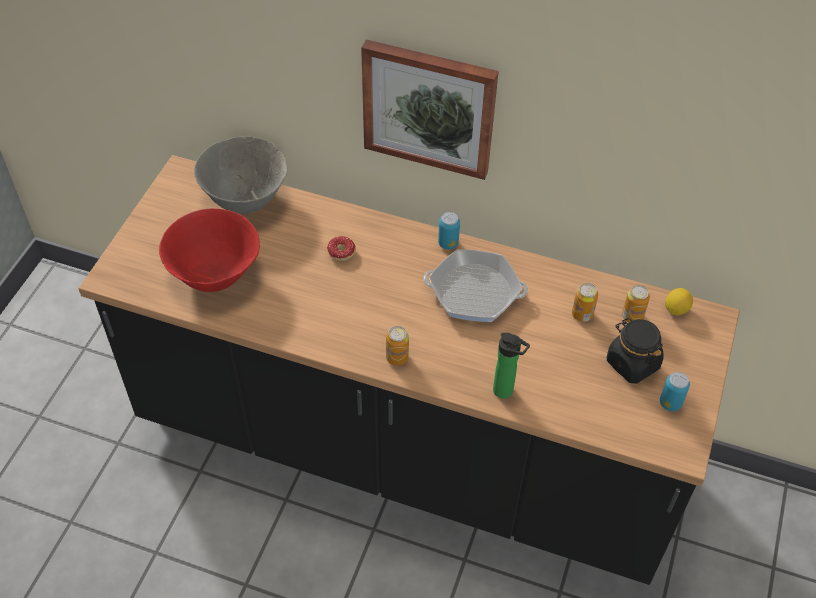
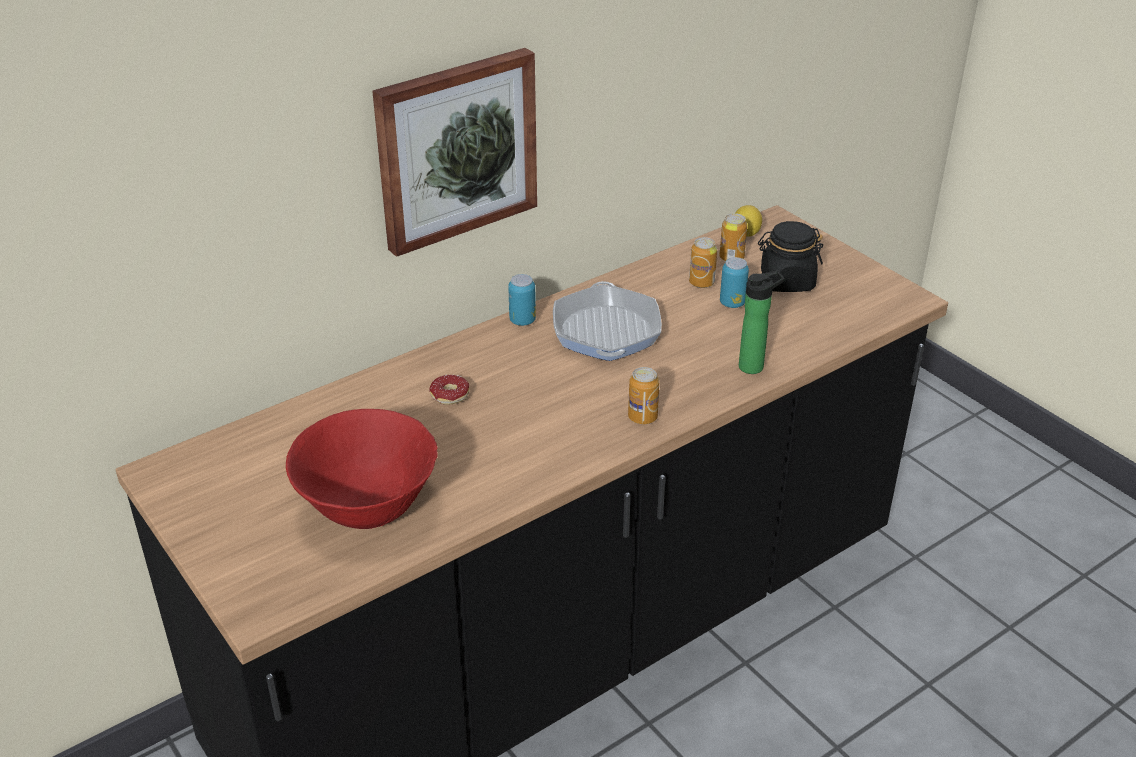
camera: 55 degrees left, 15 degrees down
grey bowl [194,136,287,214] -> none
frying pan [423,249,528,322] -> frying pan turned 45 degrees counterclockwise [553,281,662,361]
can [660,372,690,411] -> can moved to [720,257,749,308]

